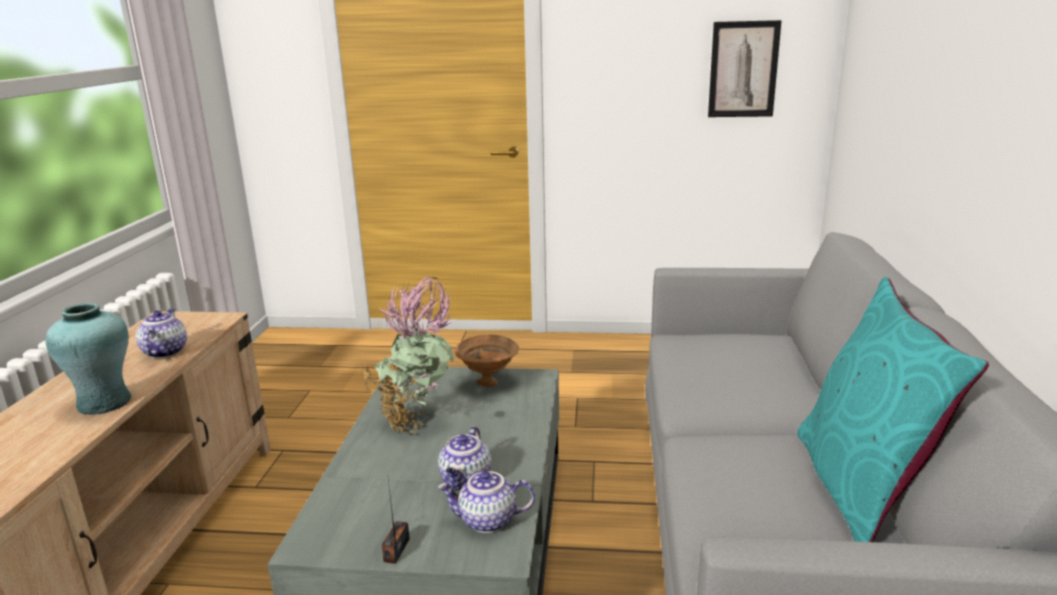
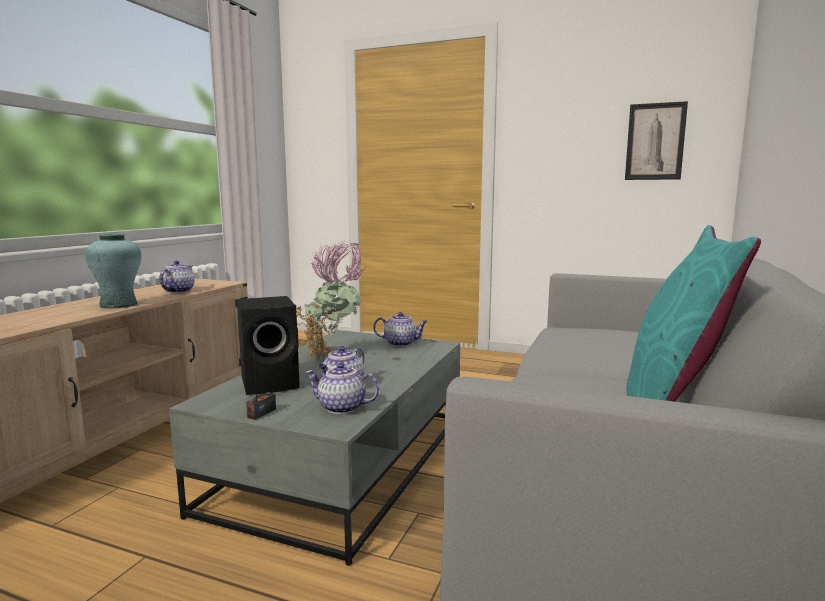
camera: 15 degrees right, 10 degrees down
brown bowl [455,334,519,387] -> teapot [373,312,428,347]
none -> black speaker [237,296,300,395]

